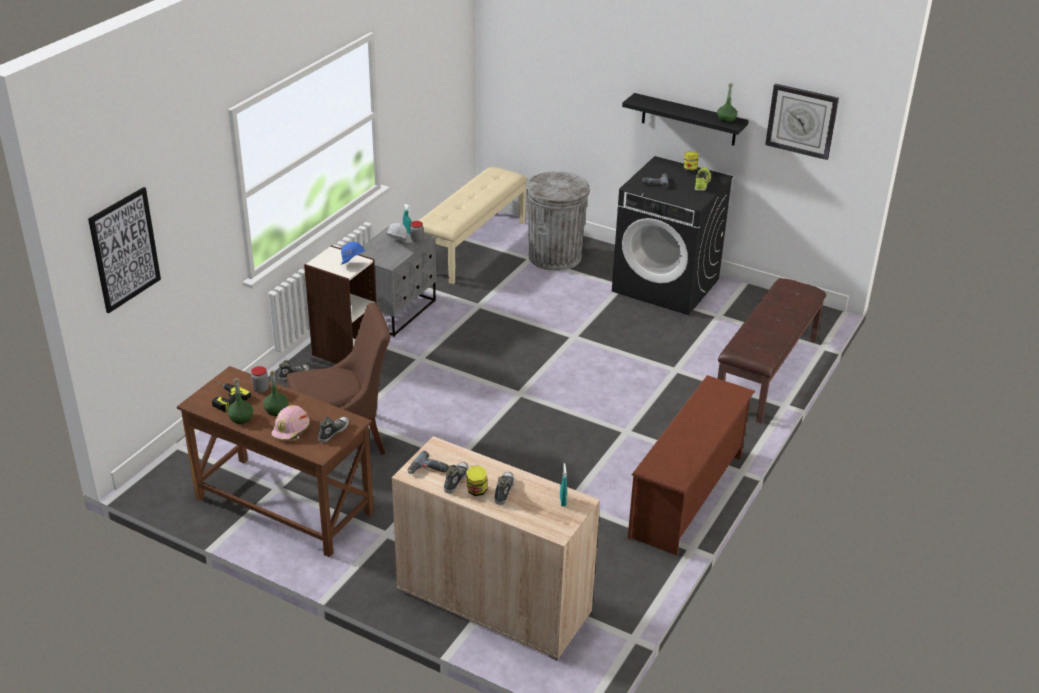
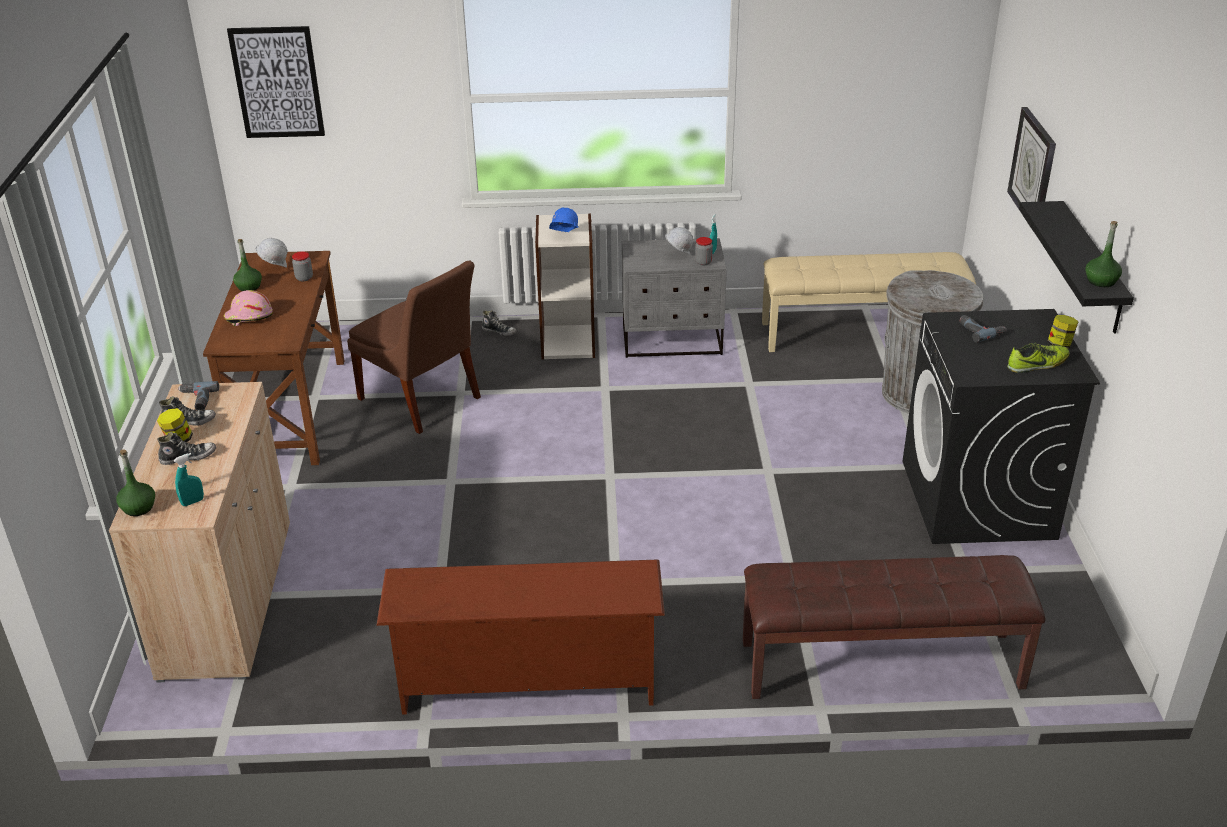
camera: 60 degrees right, 0 degrees up
power drill [212,380,251,412] -> white hard hat [256,238,288,268]
green bottle [263,371,289,416] -> green bottle moved to [116,450,155,516]
shoe [318,417,349,443] -> none
wall clock [765,84,839,160] -> wall clock moved to [1007,107,1056,232]

